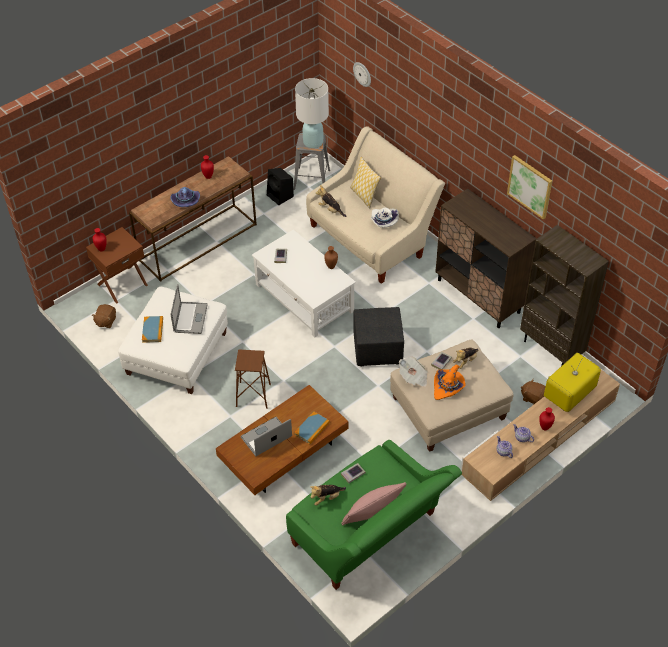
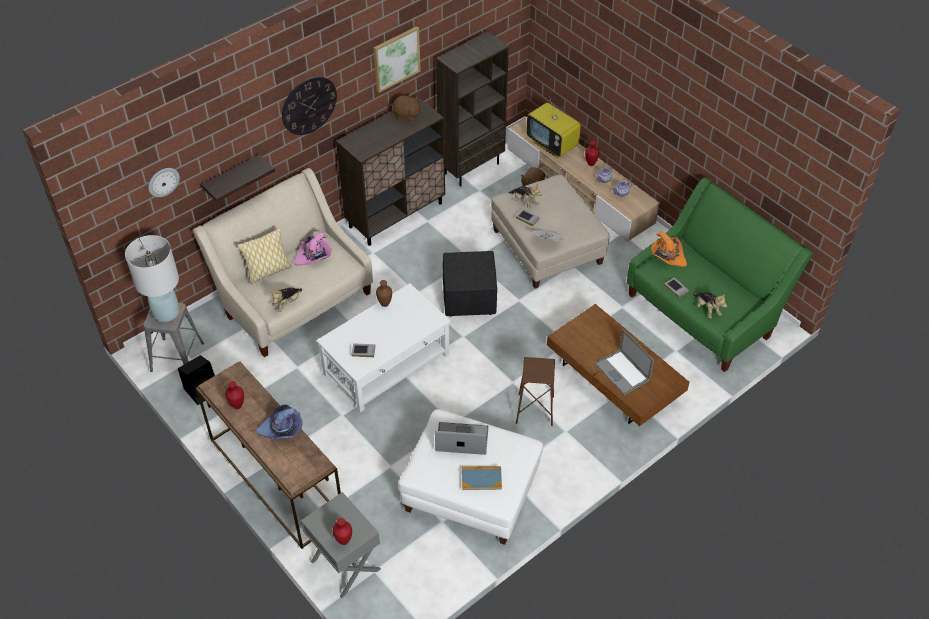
camera: 90 degrees left, 0 degrees up
brown nightstand [86,227,148,304] -> grey nightstand [301,492,381,598]
brown plush toy [92,304,116,328] -> brown plush toy moved to [393,95,422,122]
book [294,411,330,444] -> none
pink pillow [341,482,406,526] -> none
white hat [371,207,399,228] -> pink hat [294,233,331,265]
orange hat [434,364,466,400] -> orange hat moved to [651,232,687,267]
none -> shelf [201,155,275,202]
none -> wall clock [282,76,337,135]

